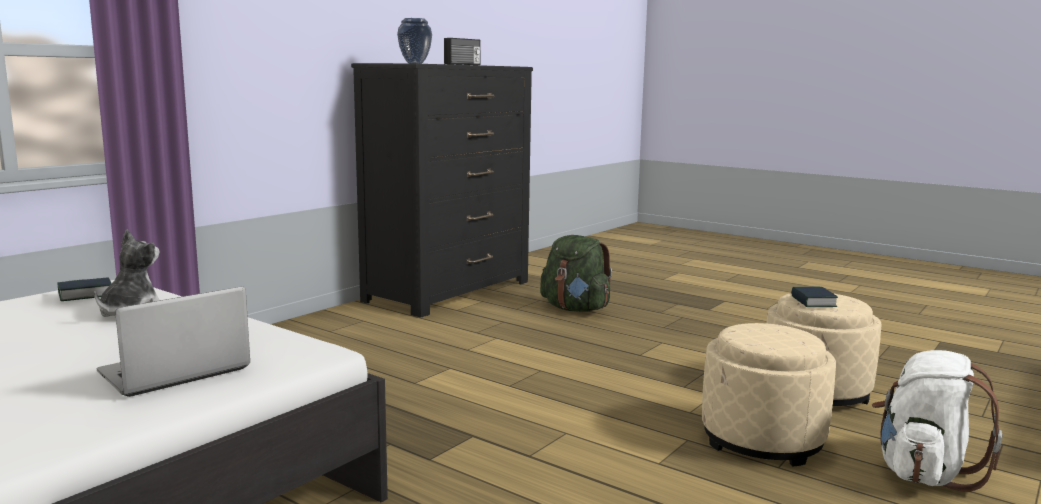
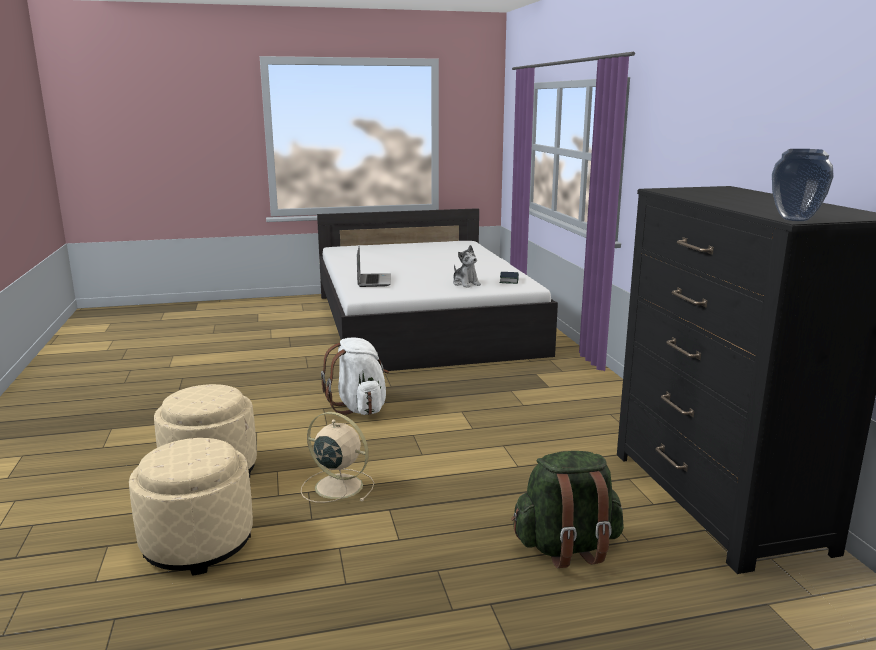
camera: 130 degrees right, 5 degrees up
vase [397,18,432,64] -> vase moved to [772,149,834,221]
radio [444,38,481,65] -> none
book [791,287,838,307] -> none
white backpack [872,350,1003,492] -> white backpack moved to [321,337,389,415]
none -> beige fan [301,412,374,503]

